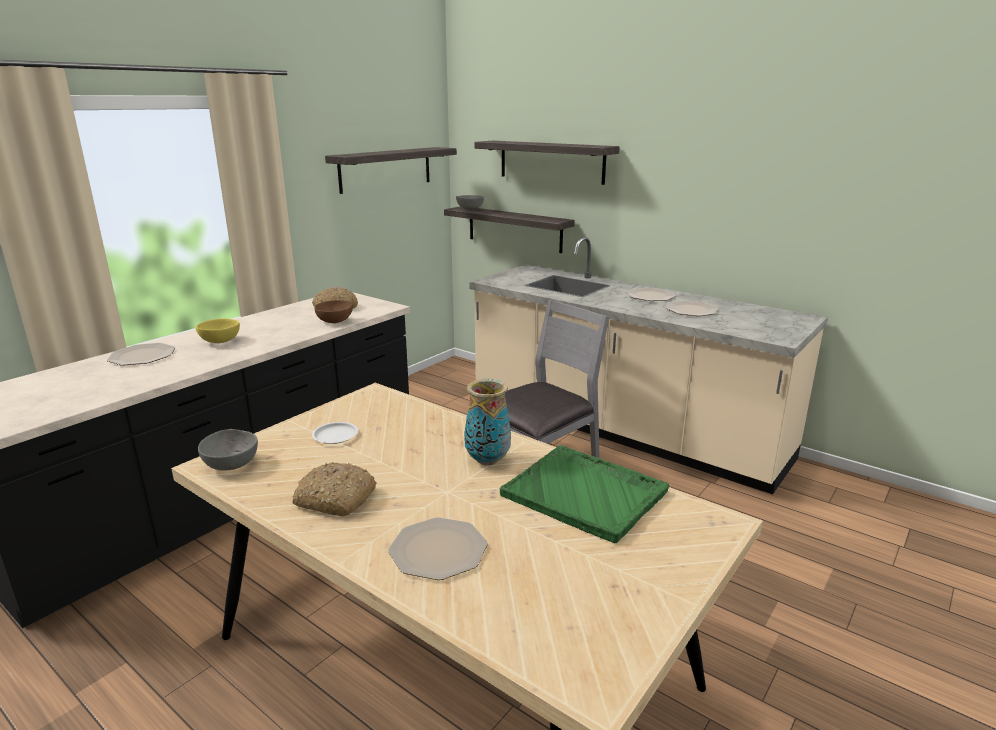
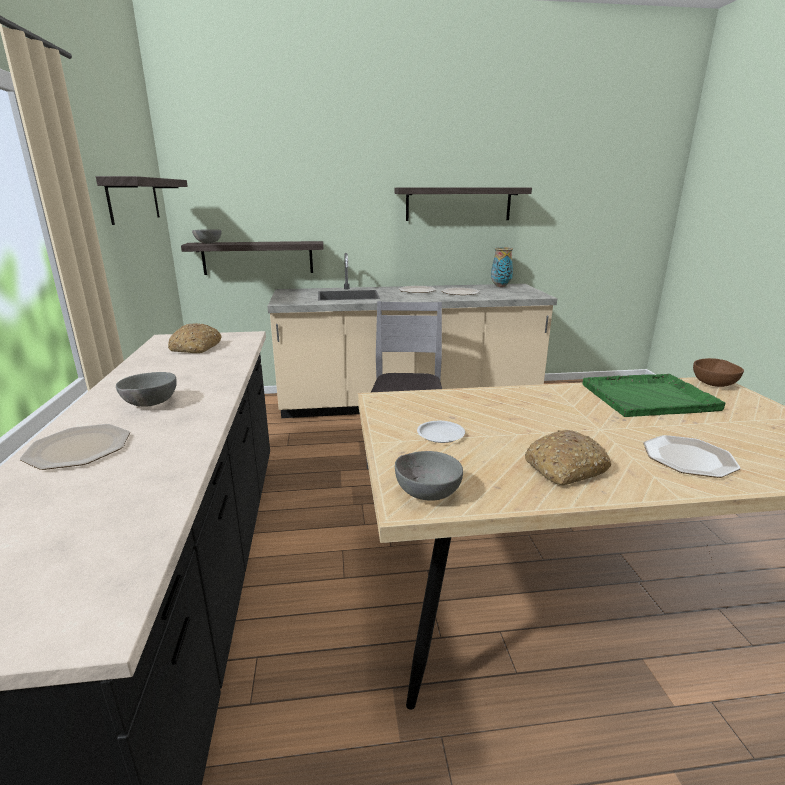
camera: 45 degrees left, 0 degrees up
yellow bowl [195,319,240,343] -> grey bowl [116,372,177,407]
brown bowl [315,300,353,323] -> brown bowl moved to [693,358,744,387]
vase [464,379,511,466] -> vase moved to [491,247,513,287]
shelf [474,141,620,185] -> shelf moved to [395,188,532,221]

